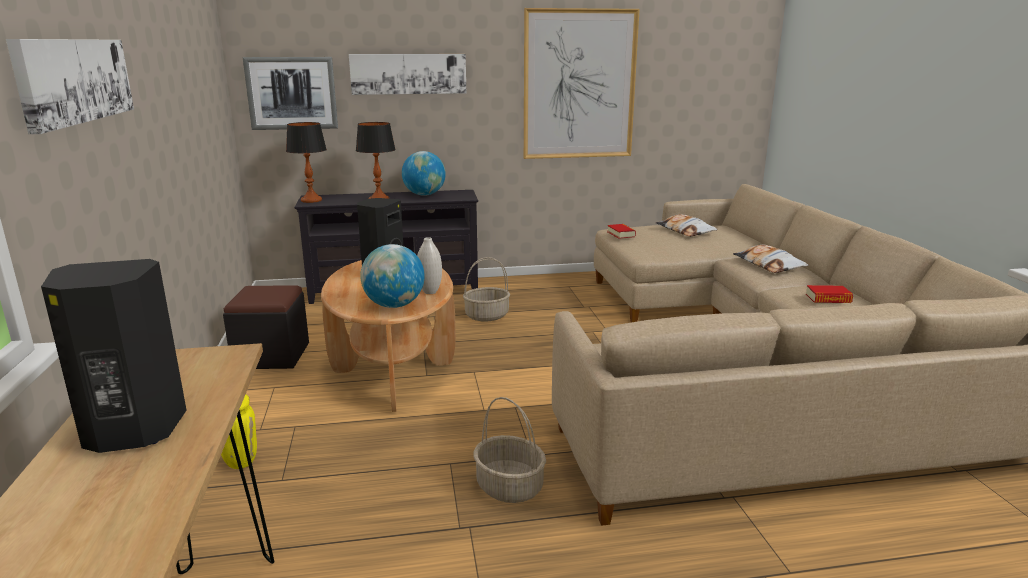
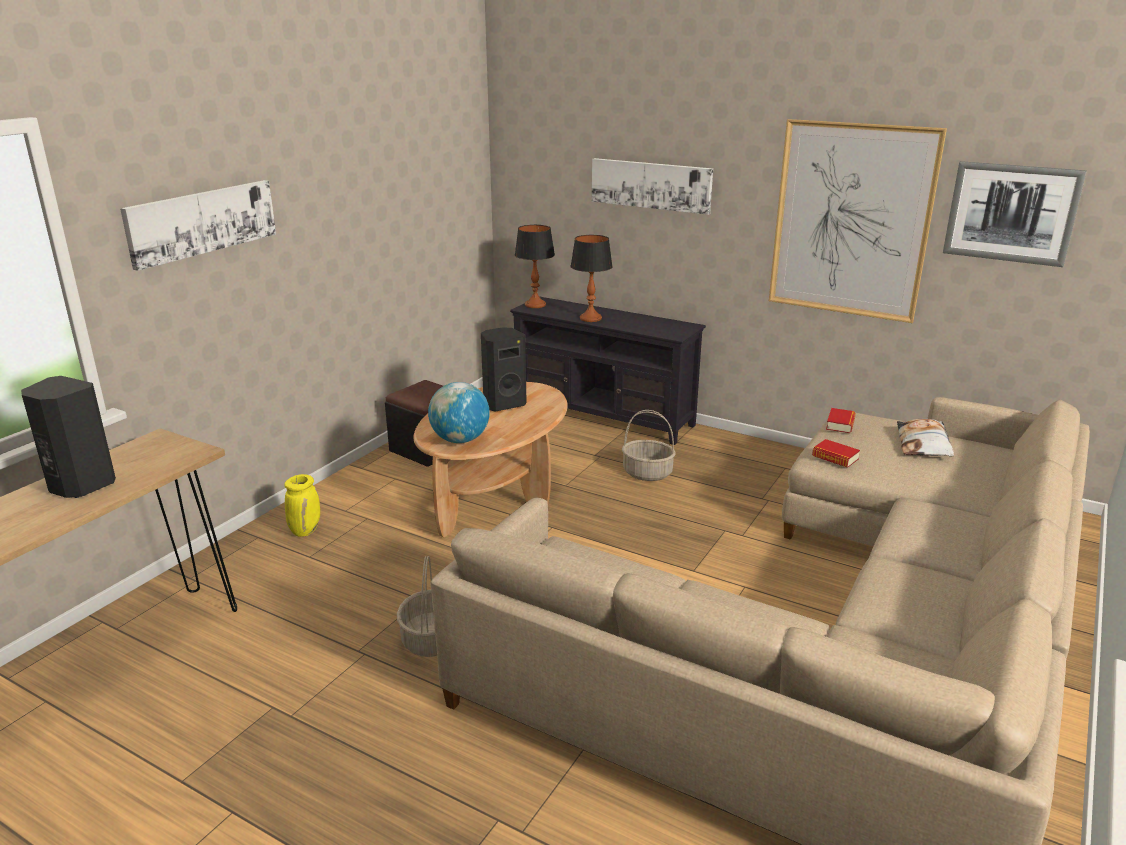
camera: 40 degrees right, 5 degrees up
picture [243,57,338,130] -> picture moved to [943,161,1087,267]
globe [402,151,446,196] -> none
white vase [417,237,442,294] -> none
pillow [733,245,808,273] -> none
book [806,285,853,303] -> book moved to [812,439,860,468]

